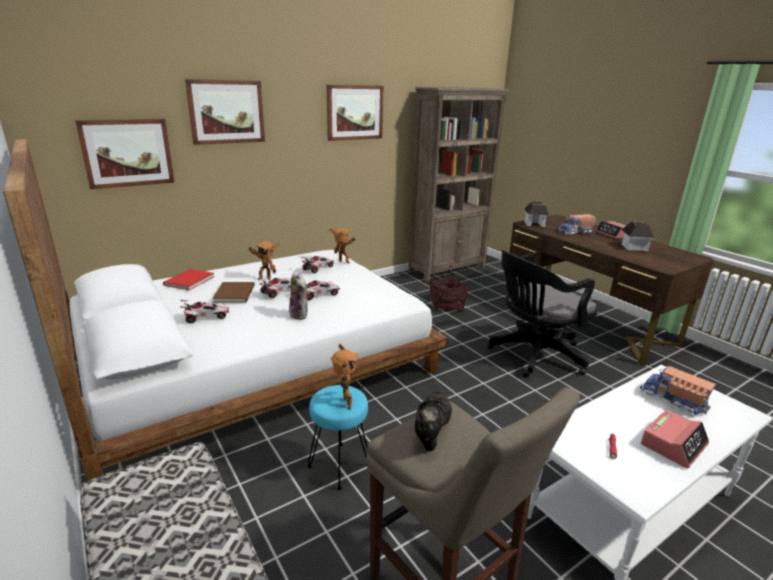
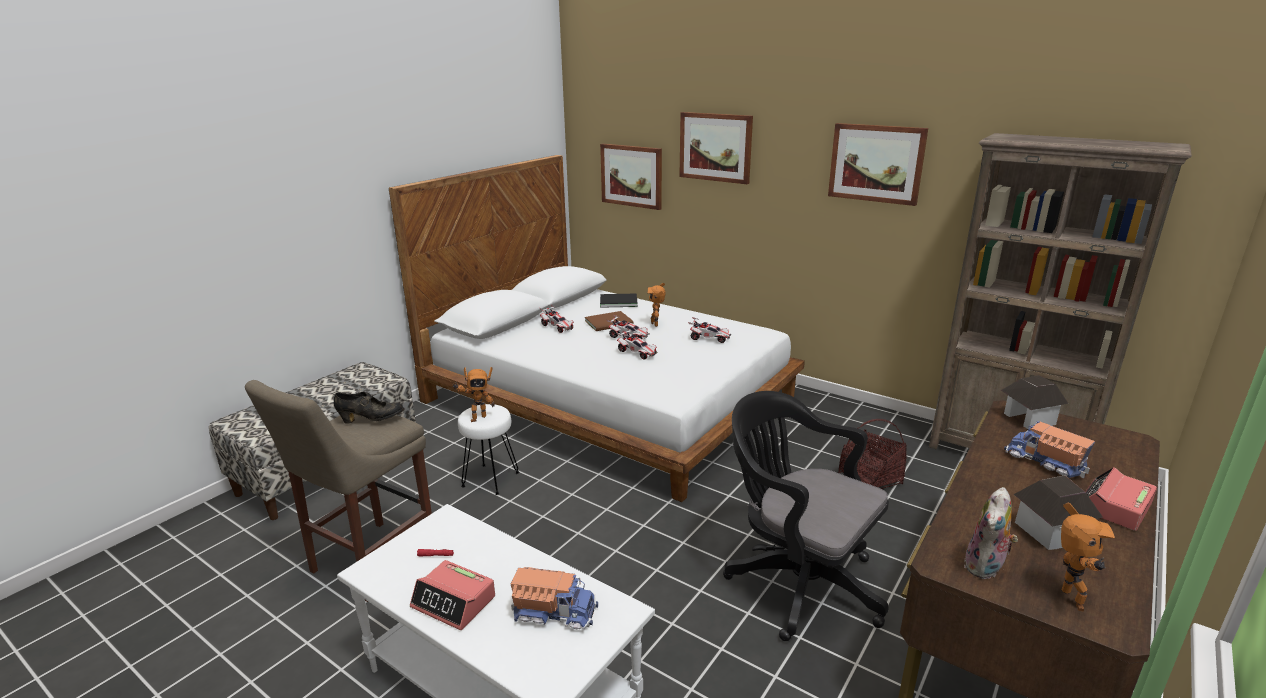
camera: 70 degrees right, 0 degrees up
red book [163,269,215,290] -> black book [600,293,638,308]
plush toy [289,271,309,320] -> plush toy moved to [964,487,1018,579]
turquoise stool [308,385,368,490] -> white stool [458,404,519,495]
toy robot [329,228,355,264] -> toy robot moved to [1061,503,1115,612]
toy truck [640,366,716,415] -> toy truck turned 75 degrees clockwise [511,567,598,629]

